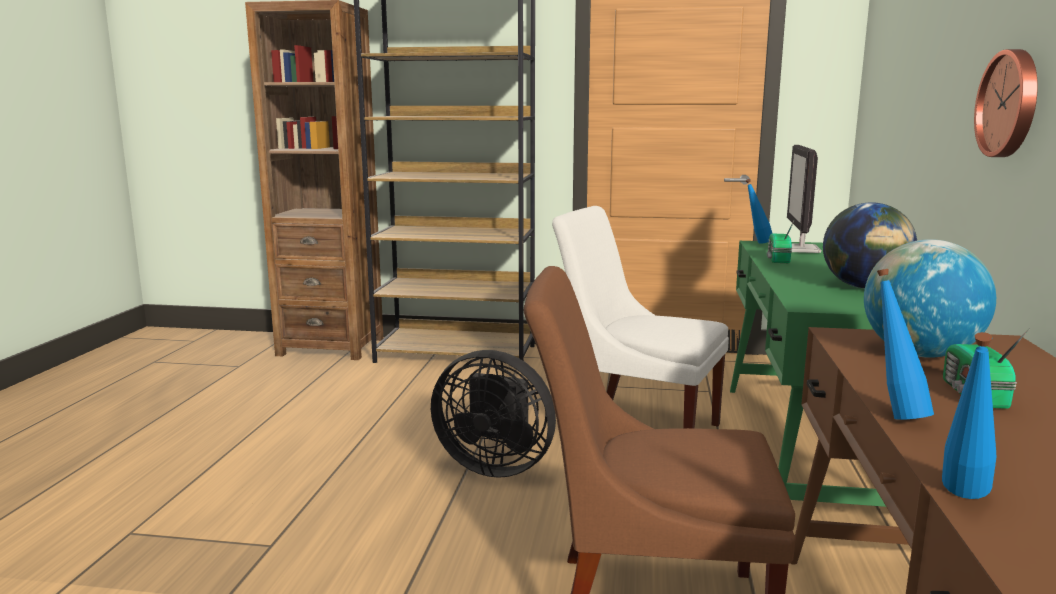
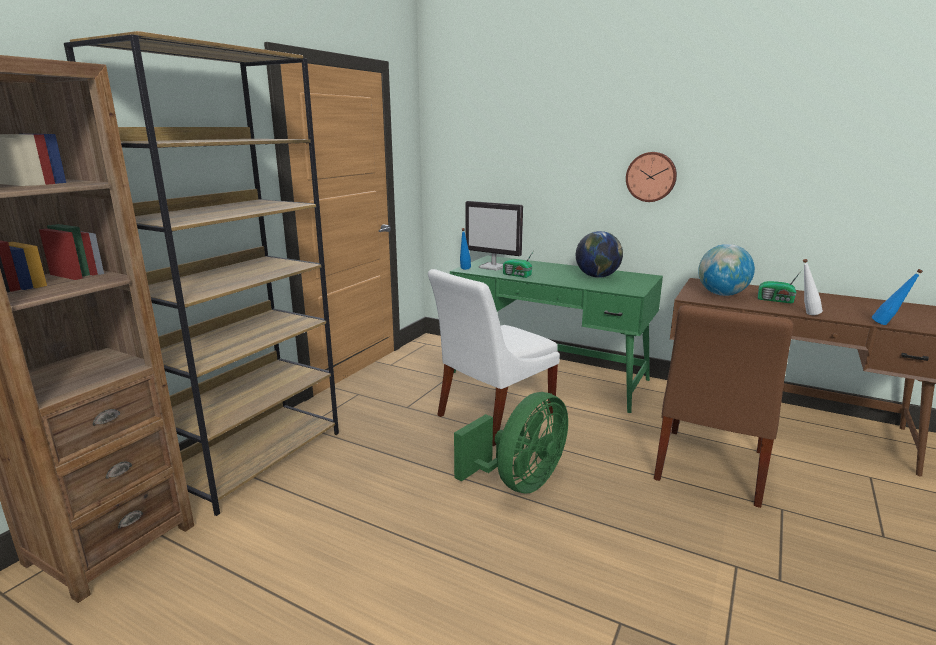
camera: 70 degrees left, 5 degrees up
black fan [431,350,556,478] -> green fan [454,392,568,494]
blue bottle [877,269,934,420] -> white bottle [803,259,823,315]

